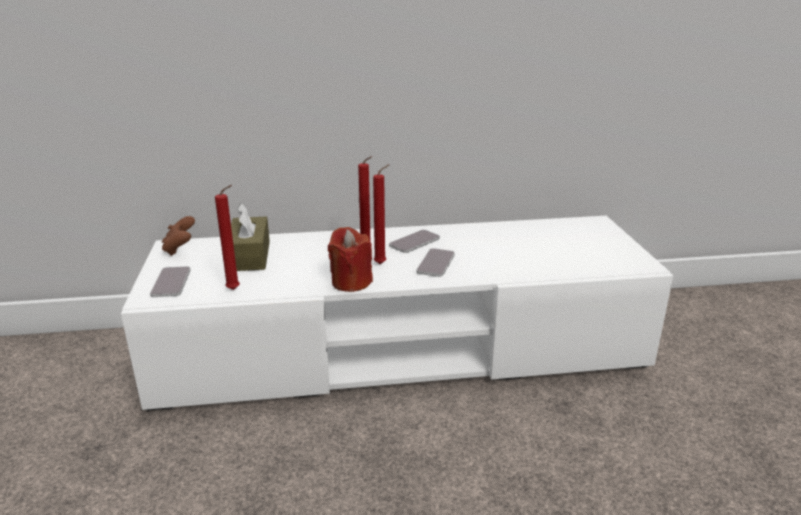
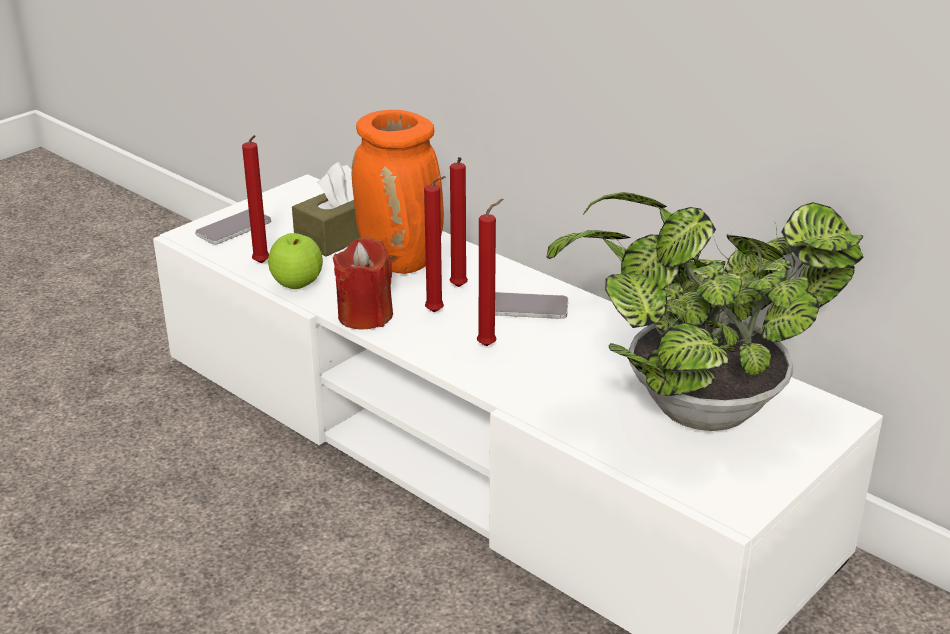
camera: 50 degrees right, 5 degrees up
brown game controller [162,216,195,256] -> none
phone [416,248,455,277] -> red candle [477,199,503,346]
none -> apple [268,233,323,289]
none -> orange vase [352,110,444,274]
none -> potted plant [546,192,864,431]

